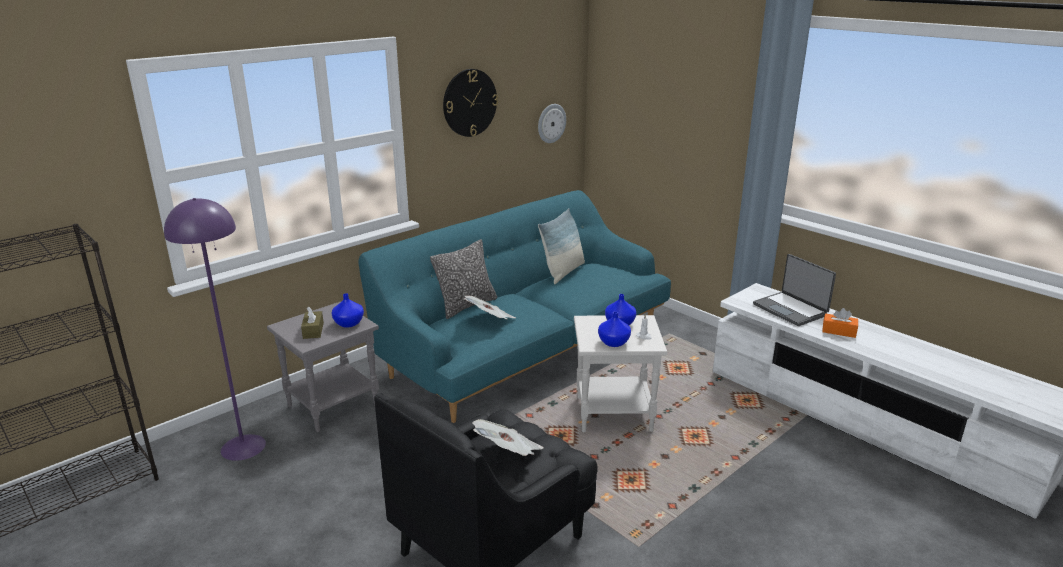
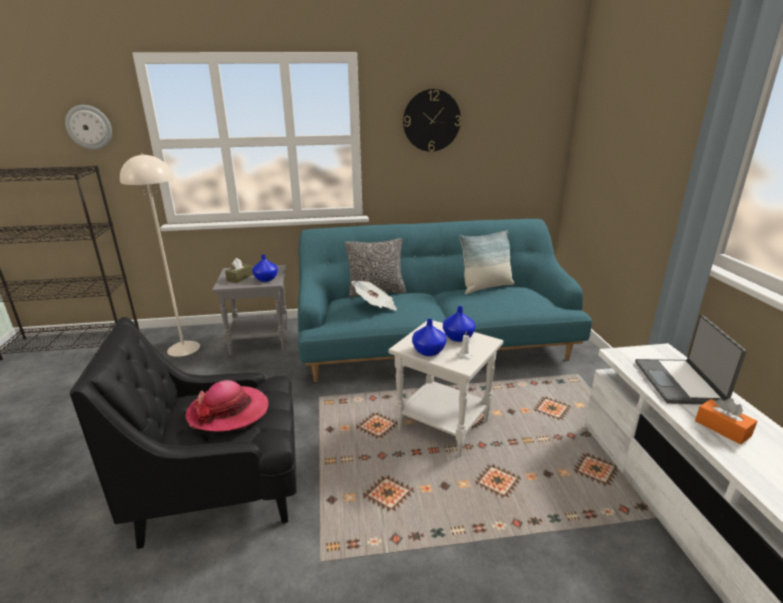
camera: 35 degrees right, 0 degrees up
purple floor lamp [164,198,266,461] -> beige floor lamp [120,153,200,357]
newspaper [472,419,543,456] -> hat [185,380,269,432]
wall clock [538,104,566,143] -> wall clock moved to [65,105,112,150]

